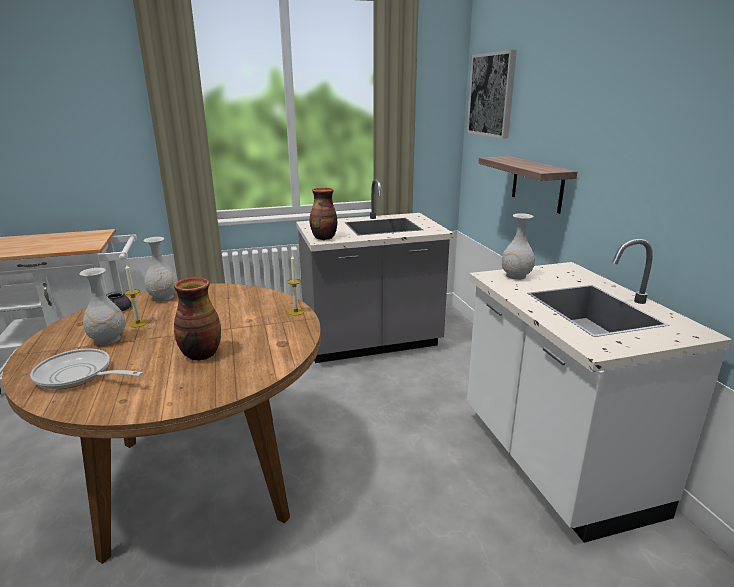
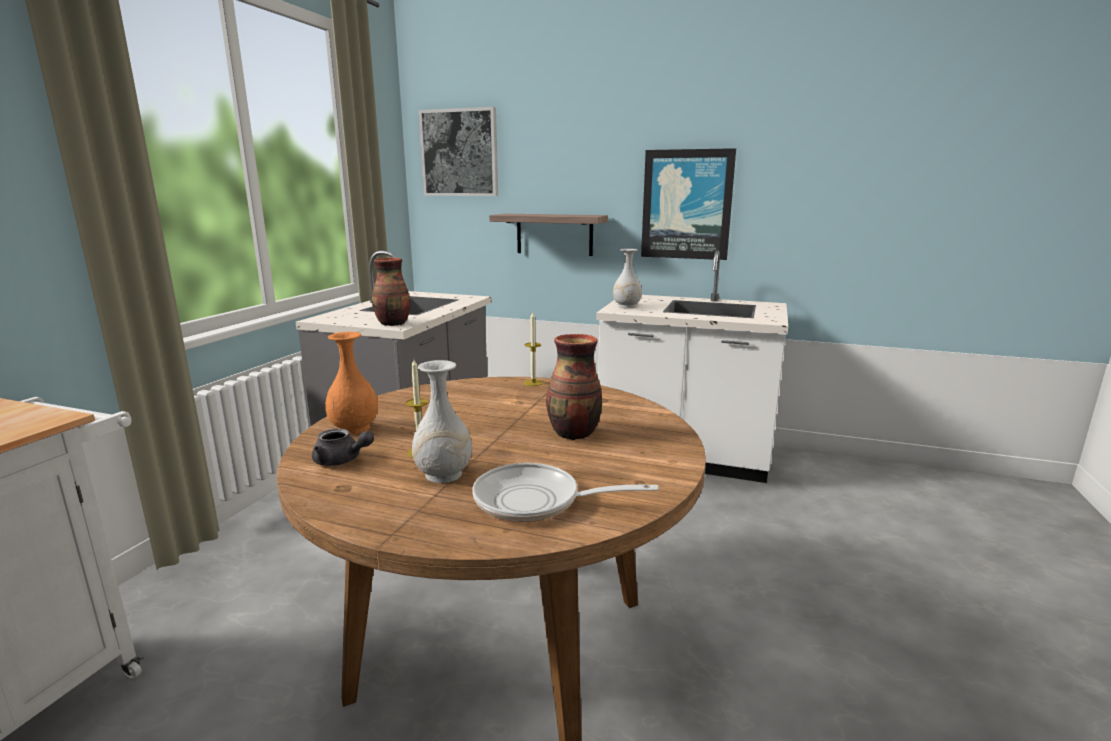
camera: 55 degrees left, 5 degrees down
frying pan [30,349,143,389] -> frying pan turned 45 degrees clockwise [472,463,658,522]
white vase [143,237,178,301] -> orange vase [325,332,378,435]
none -> picture [641,148,736,260]

